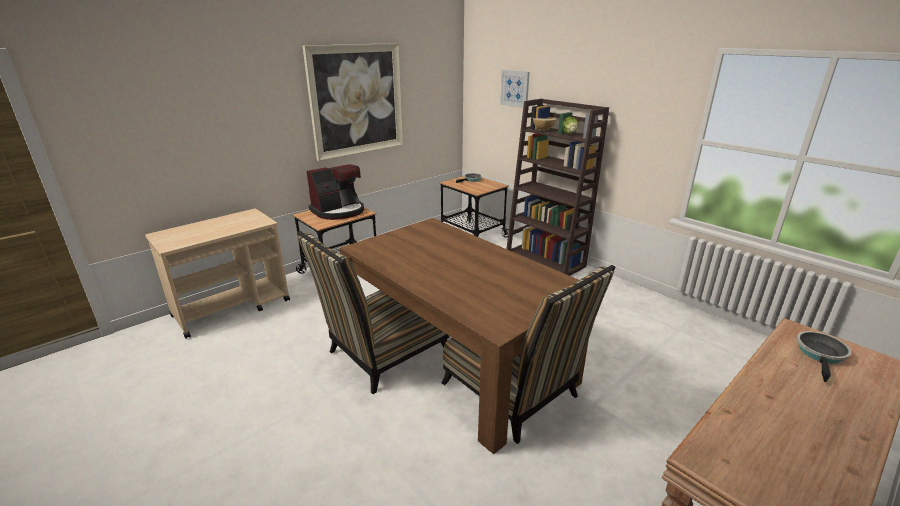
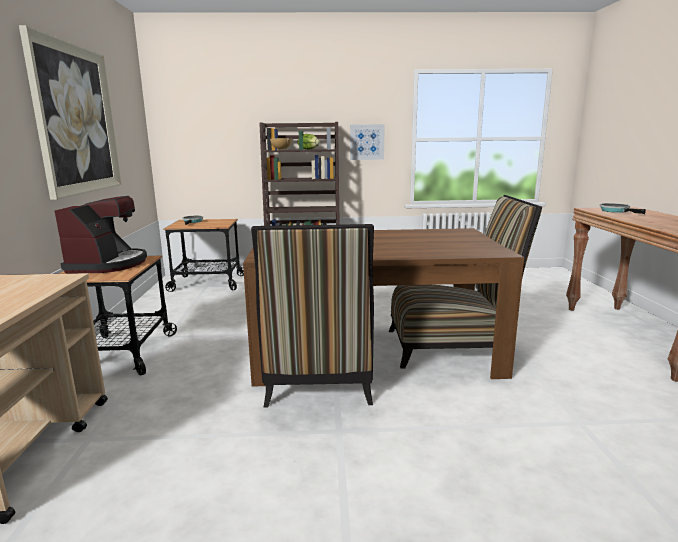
camera: 50 degrees left, 10 degrees down
picture [500,70,530,108] -> picture moved to [350,124,385,160]

